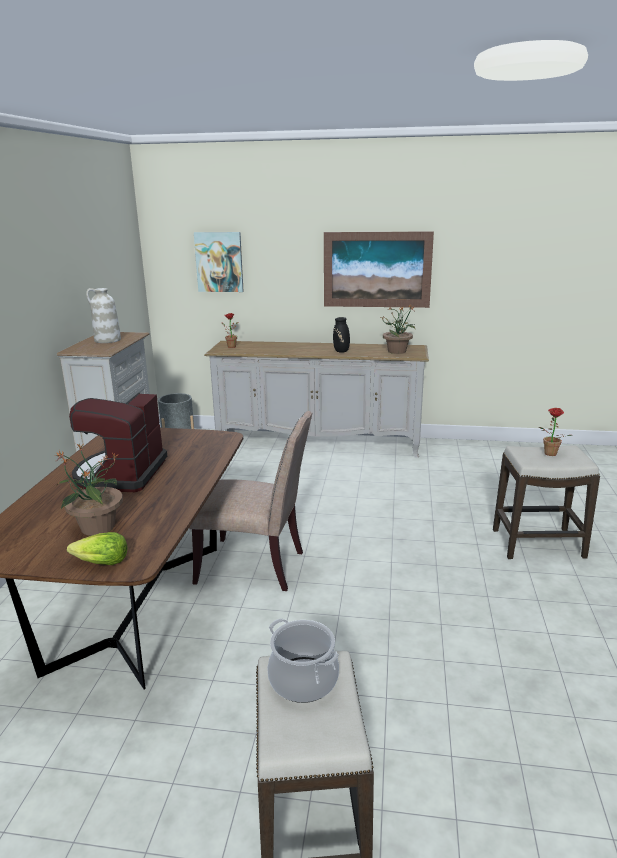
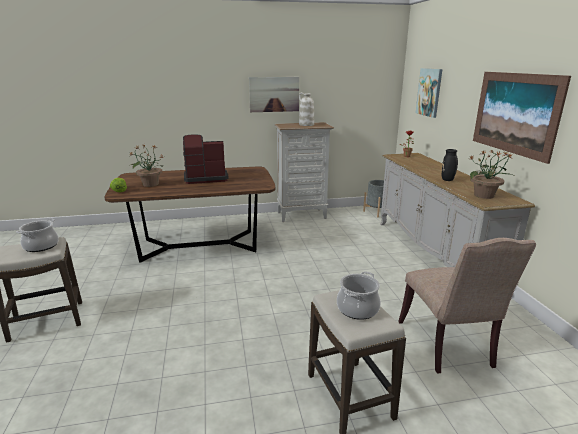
camera: 70 degrees right, 0 degrees up
beige chair [189,411,312,591] -> beige chair moved to [398,238,536,374]
potted plant [539,408,571,456] -> cooking pot [337,271,381,320]
none -> picture [249,77,299,112]

